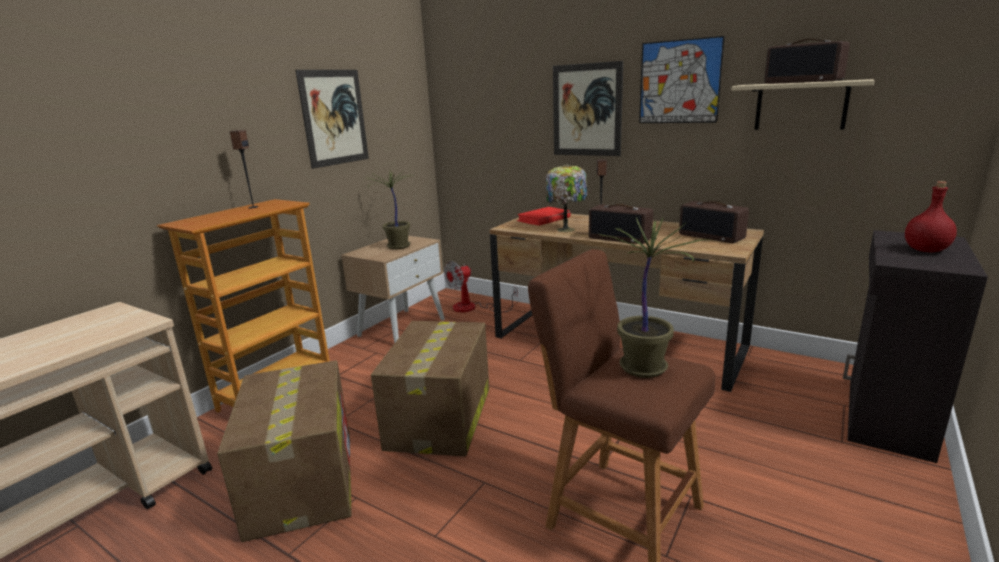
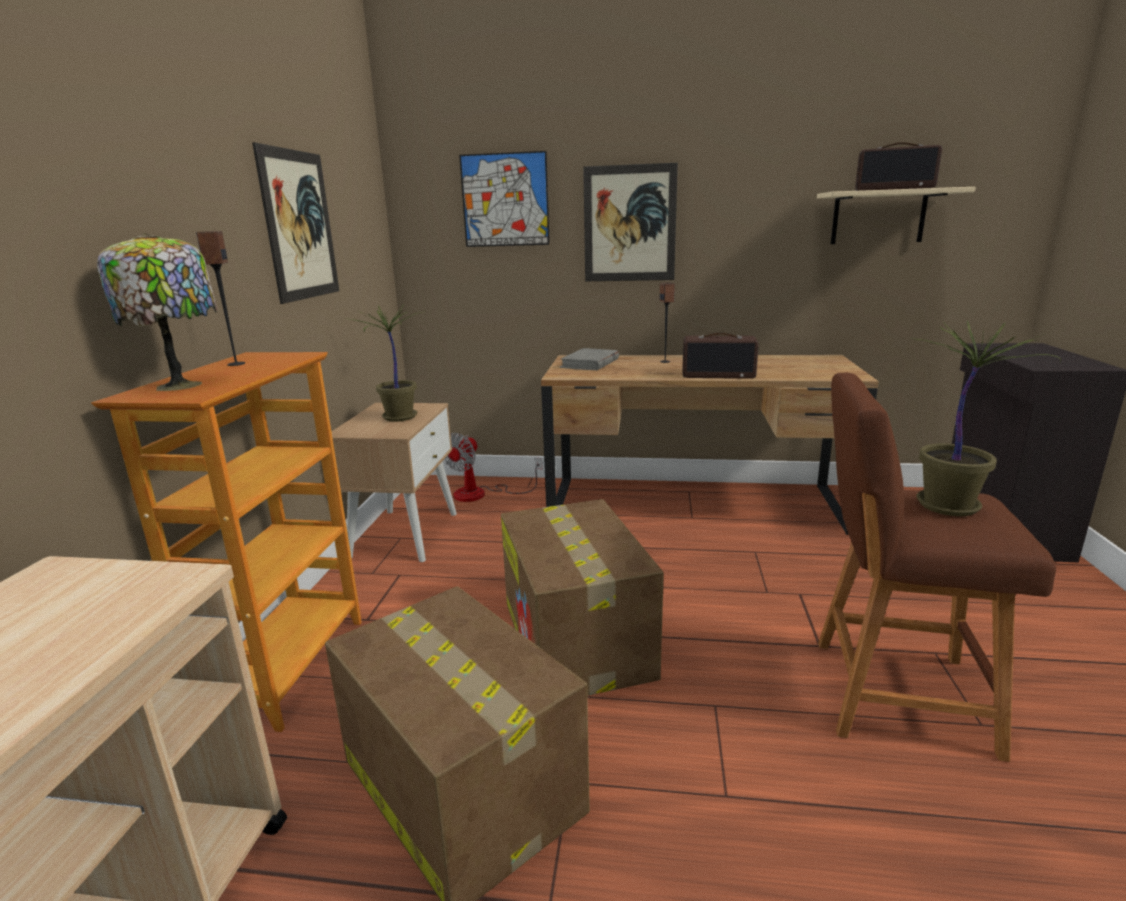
camera: 25 degrees left, 0 degrees up
red book [517,207,571,226] -> grey book [560,348,619,370]
table lamp [546,164,587,232] -> table lamp moved to [97,233,218,391]
picture [639,36,725,123] -> picture moved to [459,151,550,247]
radio [679,201,749,243] -> none
red bottle [905,181,957,253] -> none

